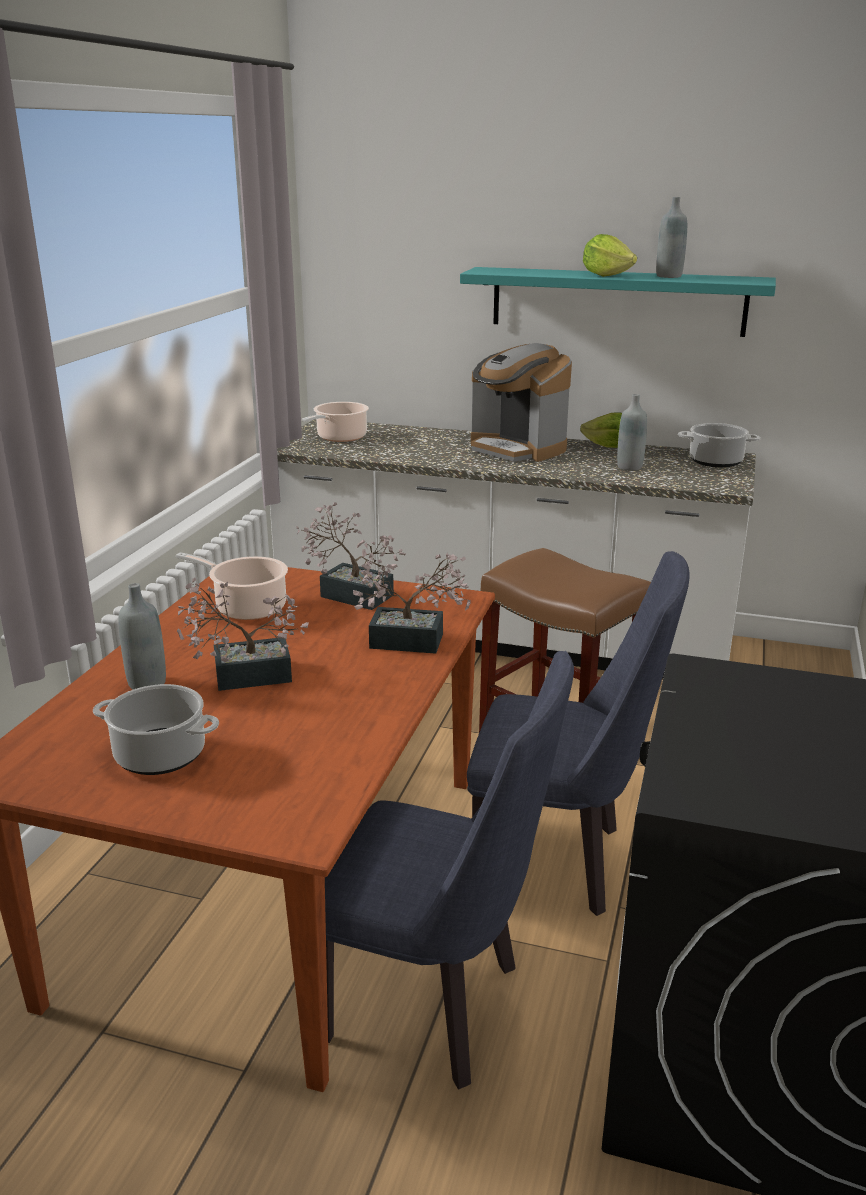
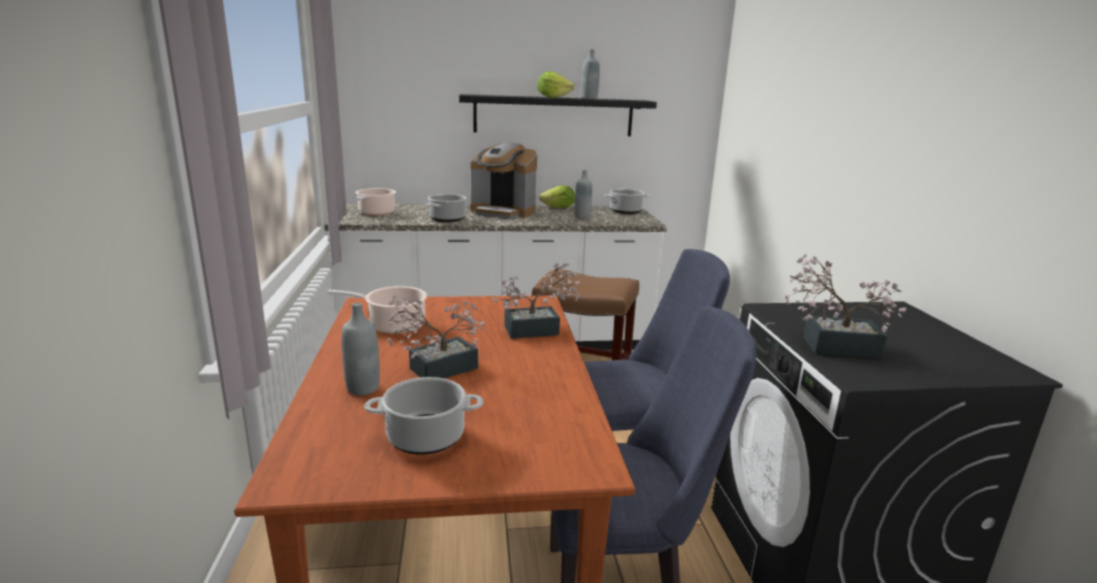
camera: 25 degrees left, 5 degrees down
potted plant [296,502,406,610] -> potted plant moved to [785,254,906,358]
turquoise shelf [460,267,776,337] -> black shelf [459,94,657,136]
none -> cooking pot [427,194,467,222]

